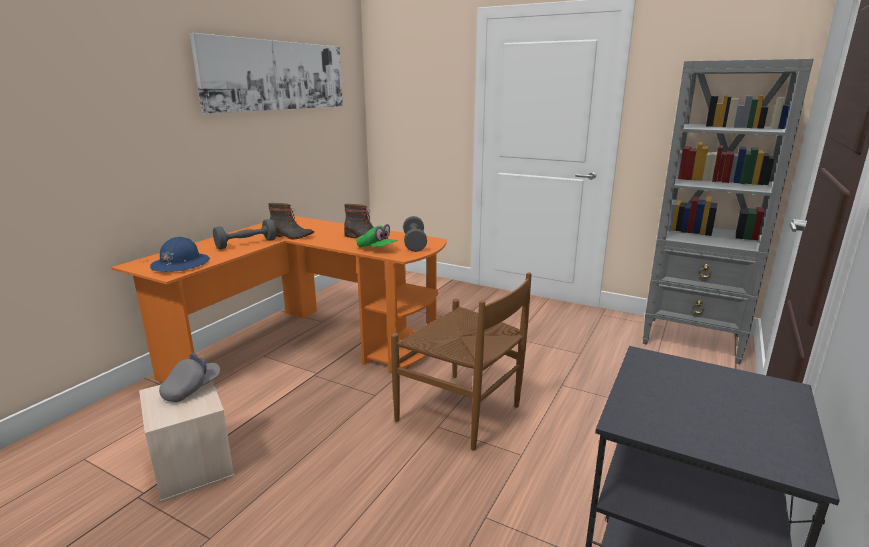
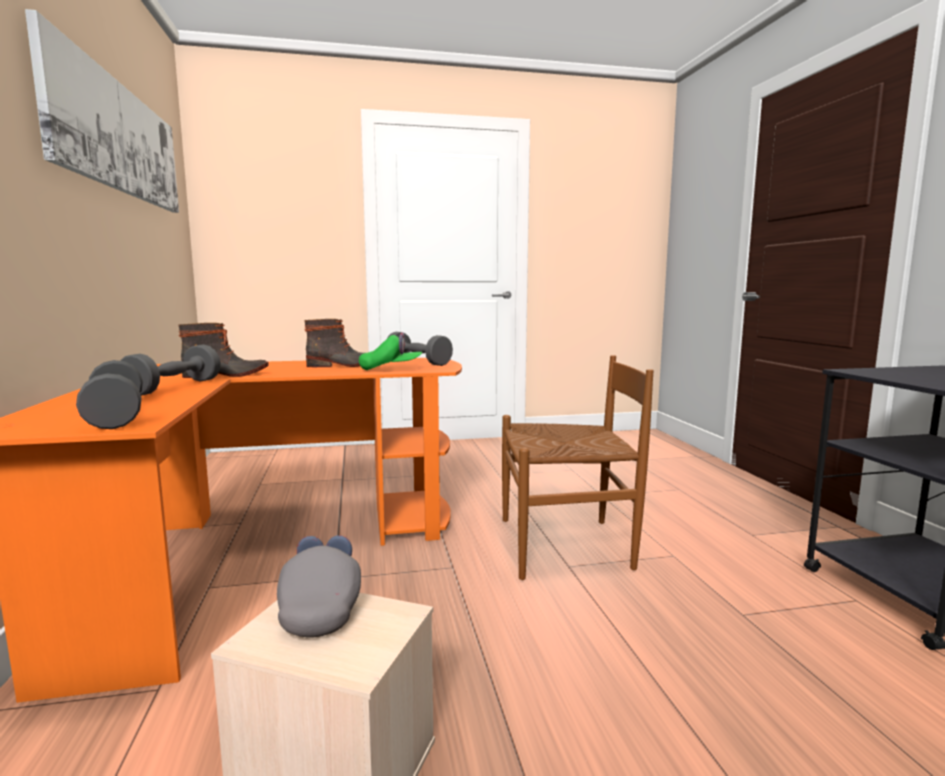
camera: 40 degrees left, 10 degrees down
blue hard hat [150,237,210,272] -> grey dumbbell [76,360,143,429]
grey bookcase [642,59,814,364] -> none

